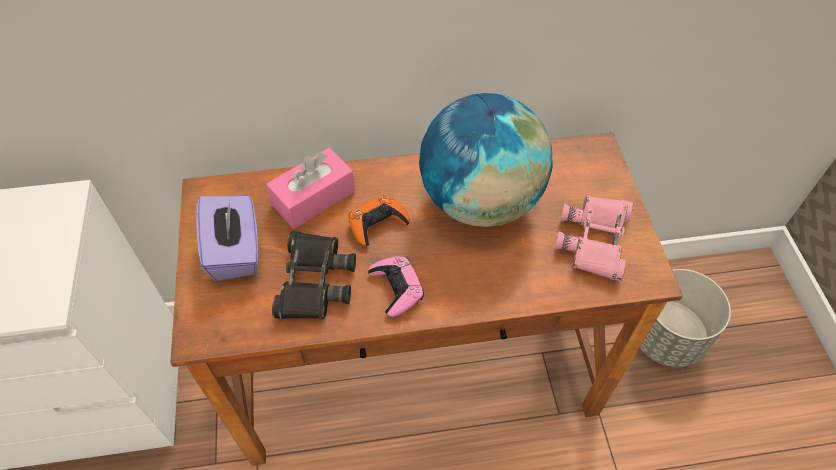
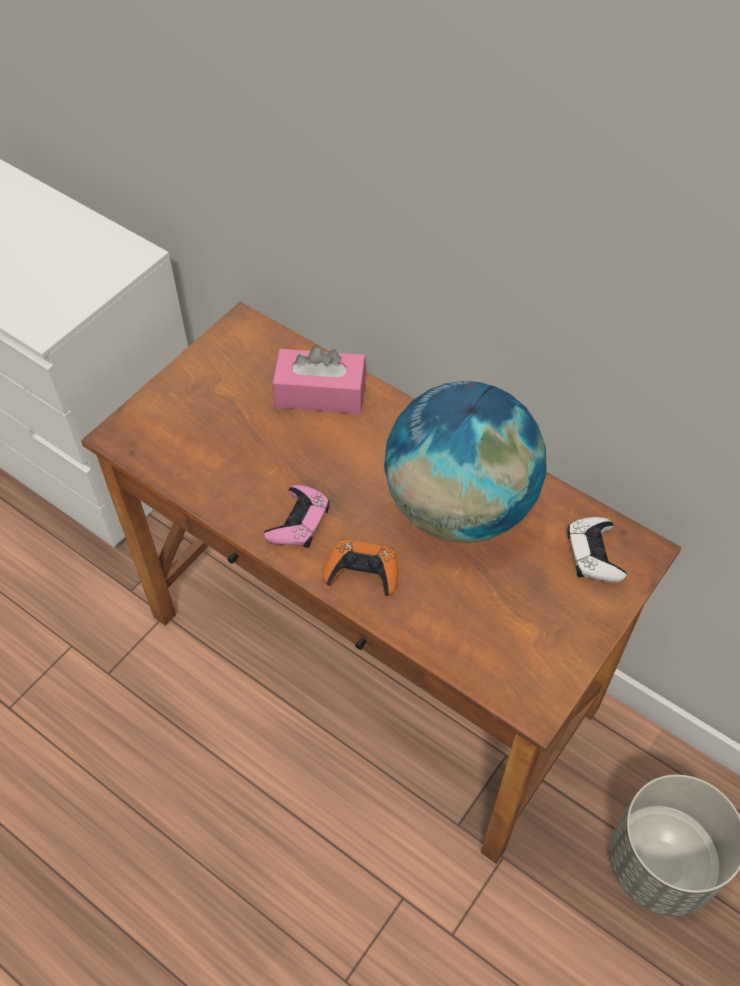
camera: 45 degrees right, 0 degrees up
purple tissue box [196,196,259,281] -> none
black binoculars [272,231,356,319] -> none
orange game controller [349,195,410,247] -> orange game controller moved to [323,540,398,596]
pink binoculars [555,195,633,281] -> none
none -> white game controller [567,517,627,582]

